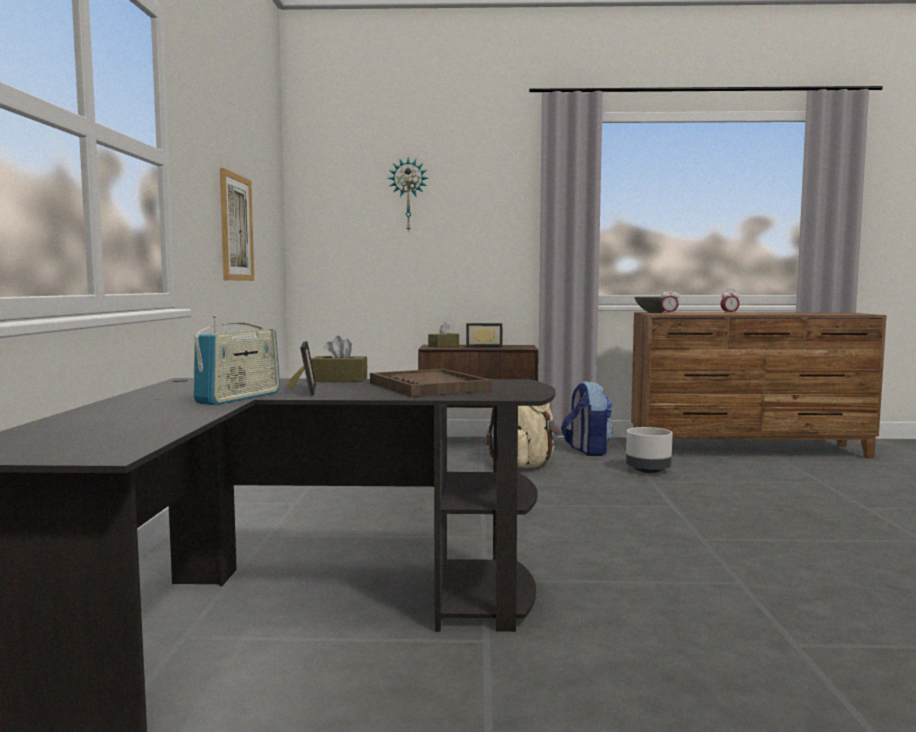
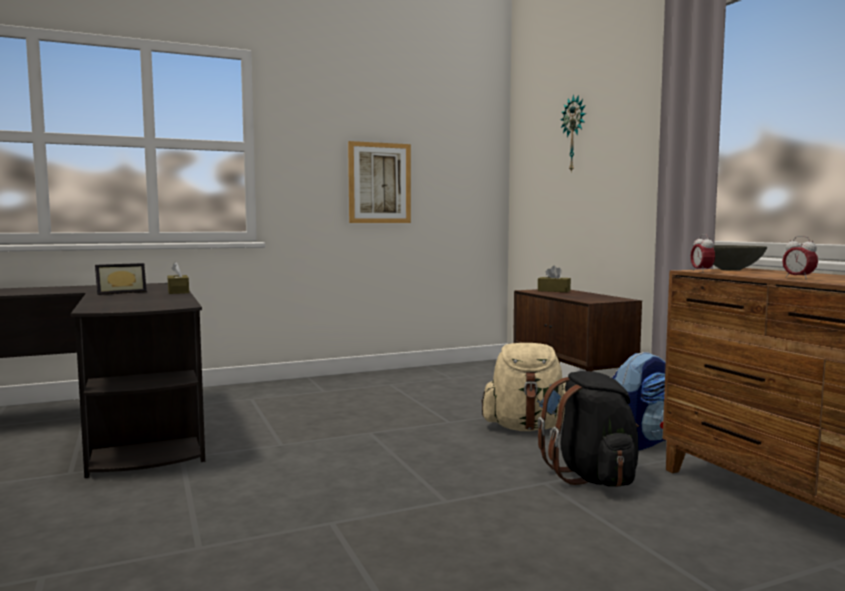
camera: 65 degrees right, 0 degrees up
radio [193,316,280,405] -> none
brown tray [370,369,492,397] -> none
picture frame [466,323,503,347] -> none
grey planter [626,427,672,473] -> black backpack [537,371,639,487]

